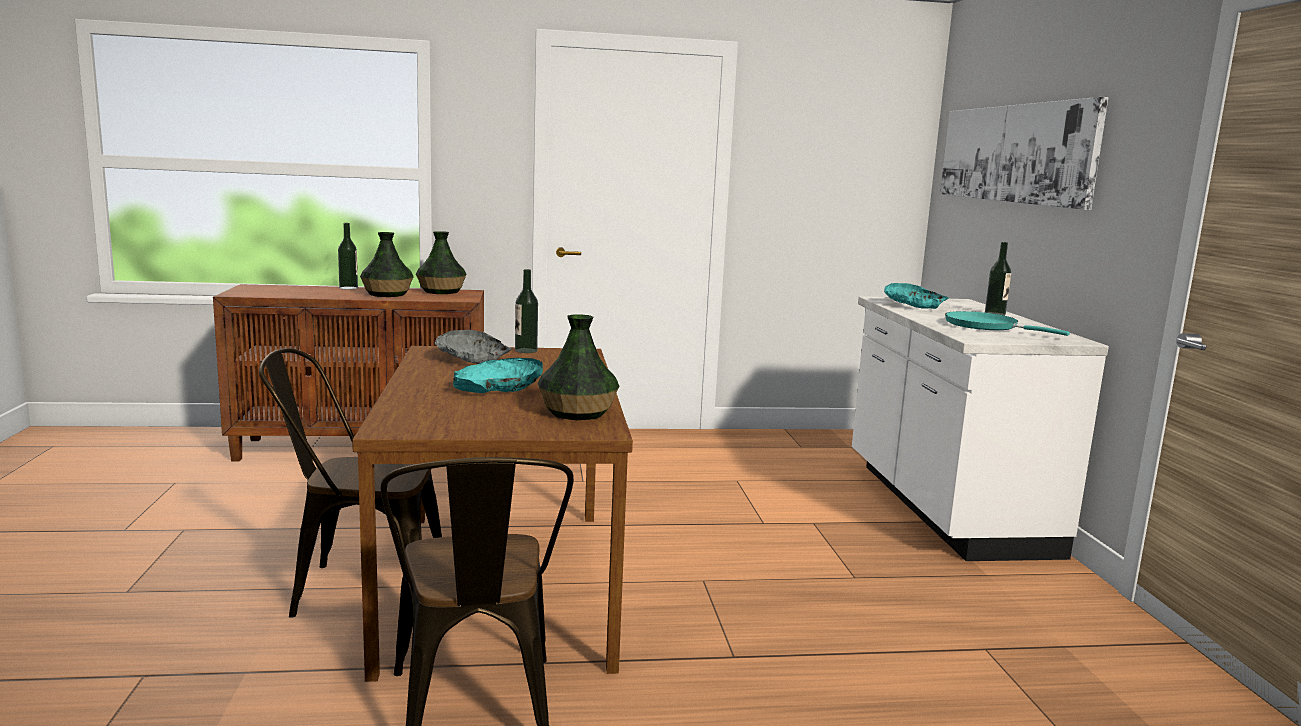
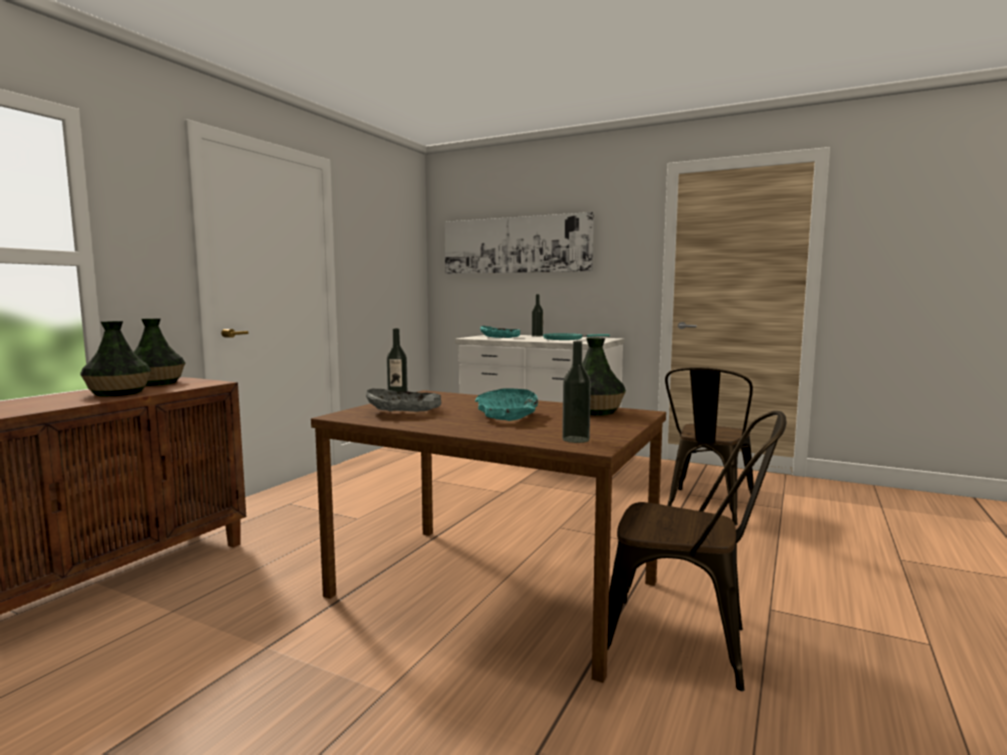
camera: 55 degrees left, 5 degrees down
brown chair [259,348,442,618] -> brown chair moved to [665,367,754,525]
bottle [338,223,358,289] -> bottle moved to [562,341,591,443]

